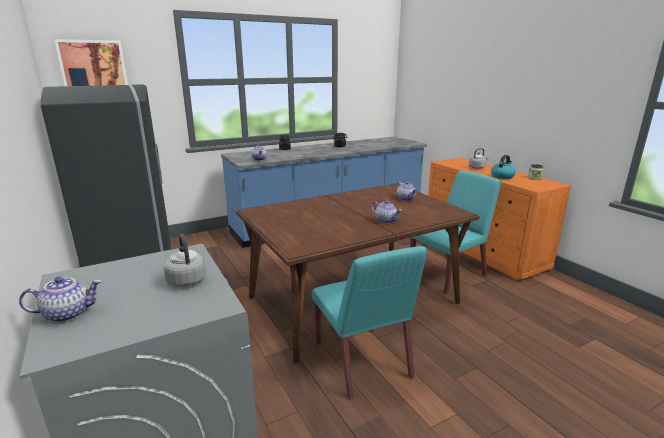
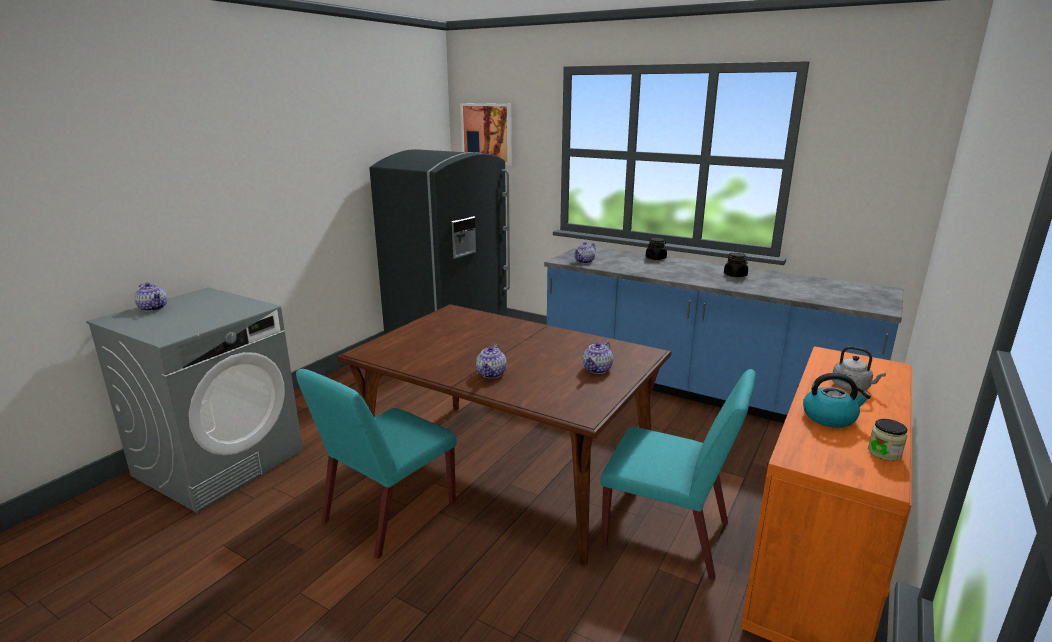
camera: 60 degrees right, 0 degrees up
grey kettle [163,234,206,287] -> none

